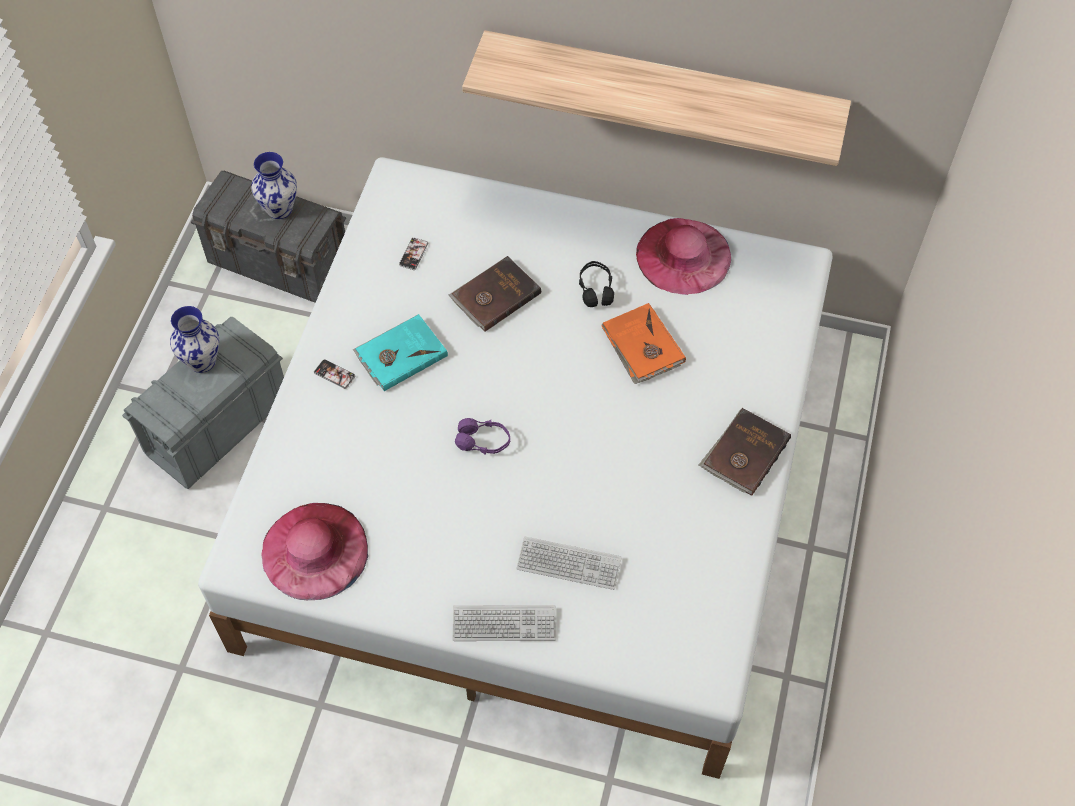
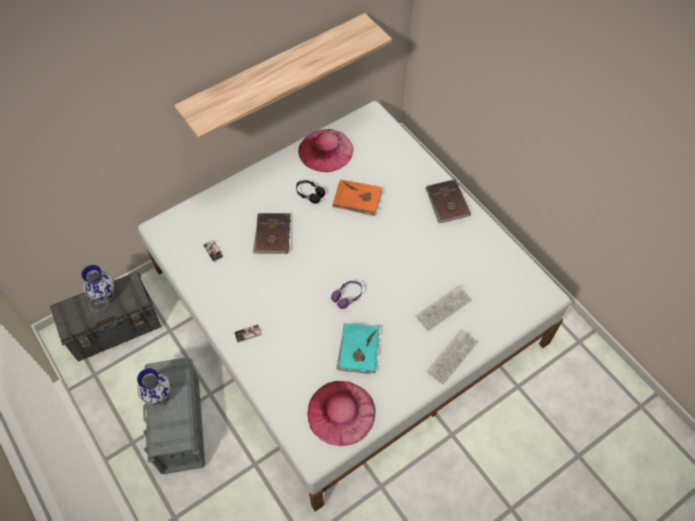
camera: 50 degrees left, 0 degrees up
turquoise book [353,314,448,391] -> turquoise book moved to [336,323,379,374]

